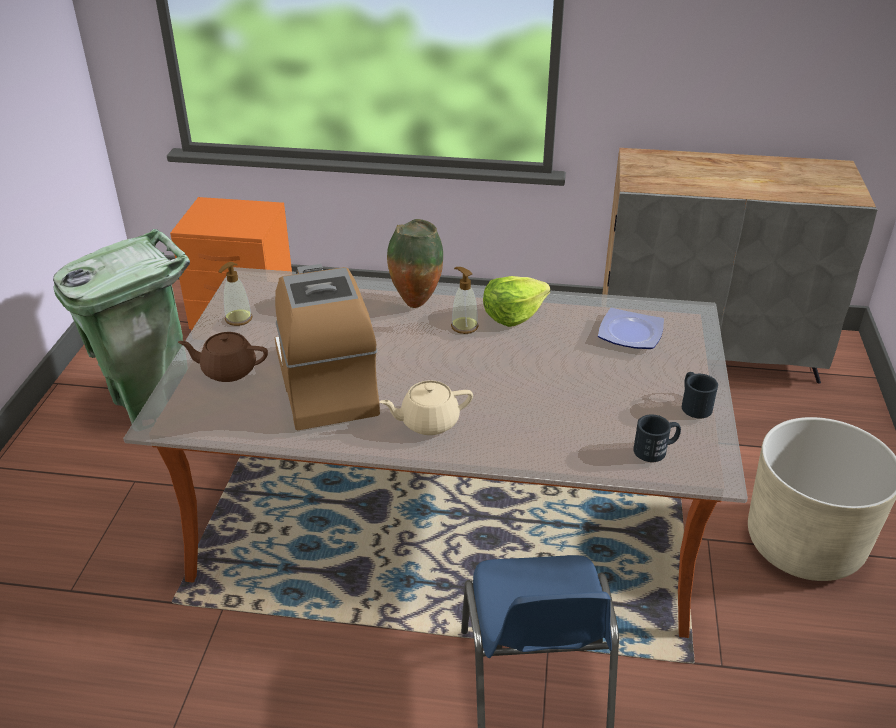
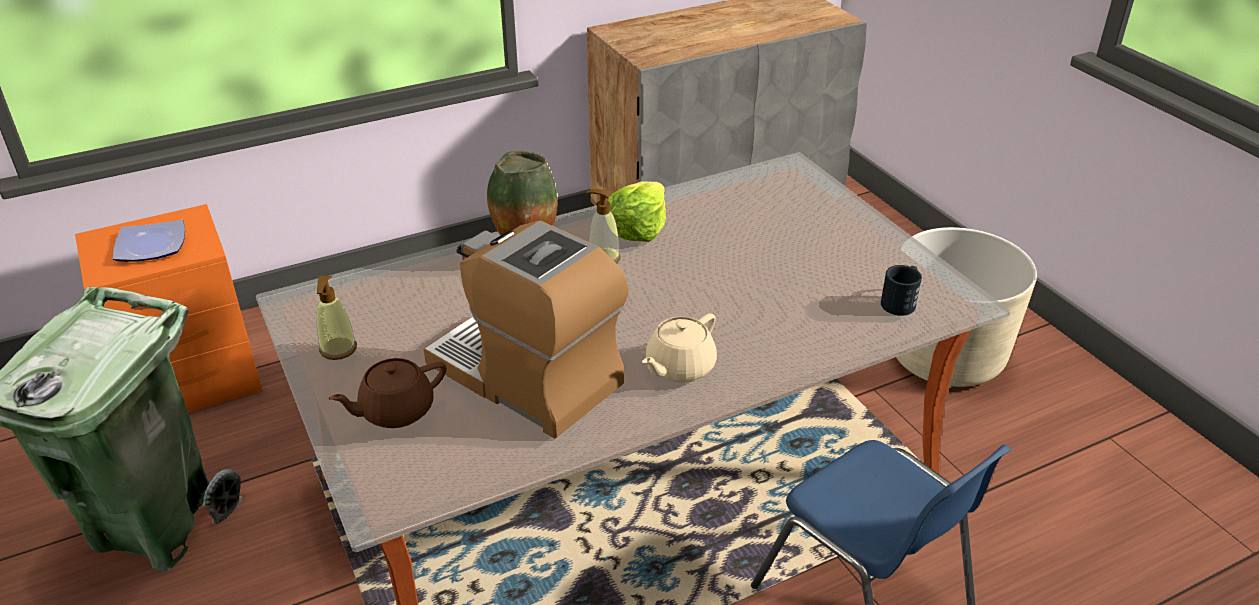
camera: 35 degrees left, 0 degrees up
plate [598,308,664,349] -> plate moved to [113,220,185,262]
black mug [682,372,718,418] -> none

